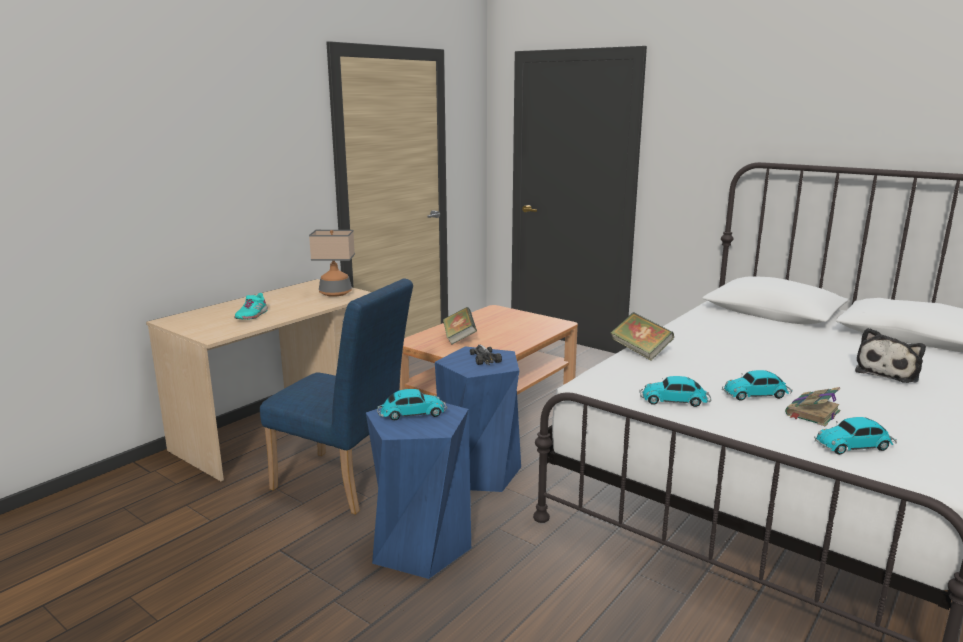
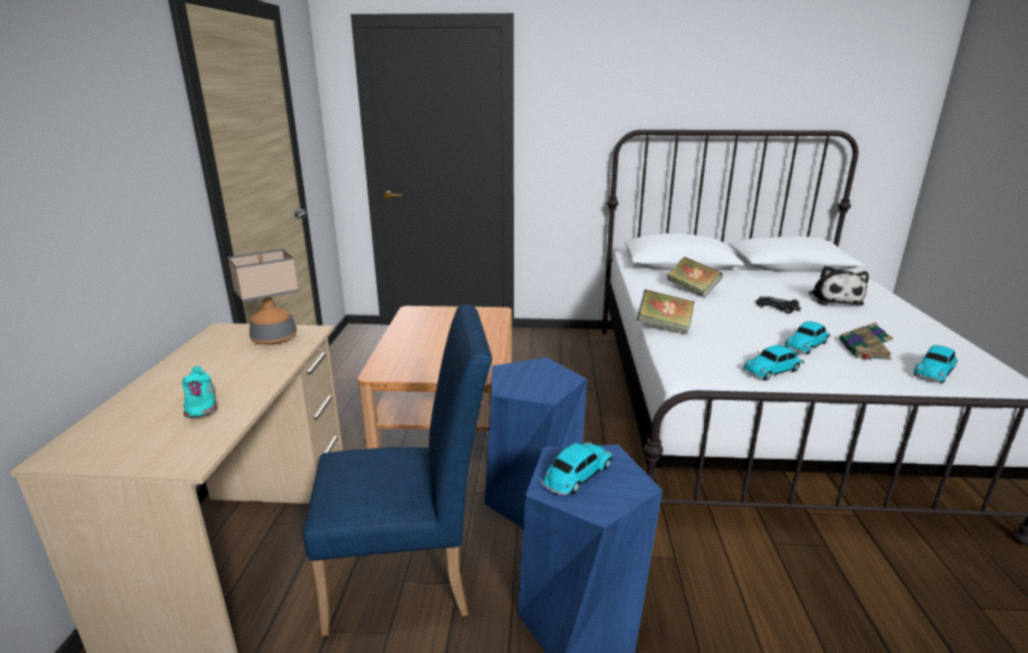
camera: 35 degrees left, 5 degrees up
book [443,307,477,345] -> book moved to [667,257,722,298]
toy car [470,344,502,365] -> toy car moved to [756,296,801,314]

